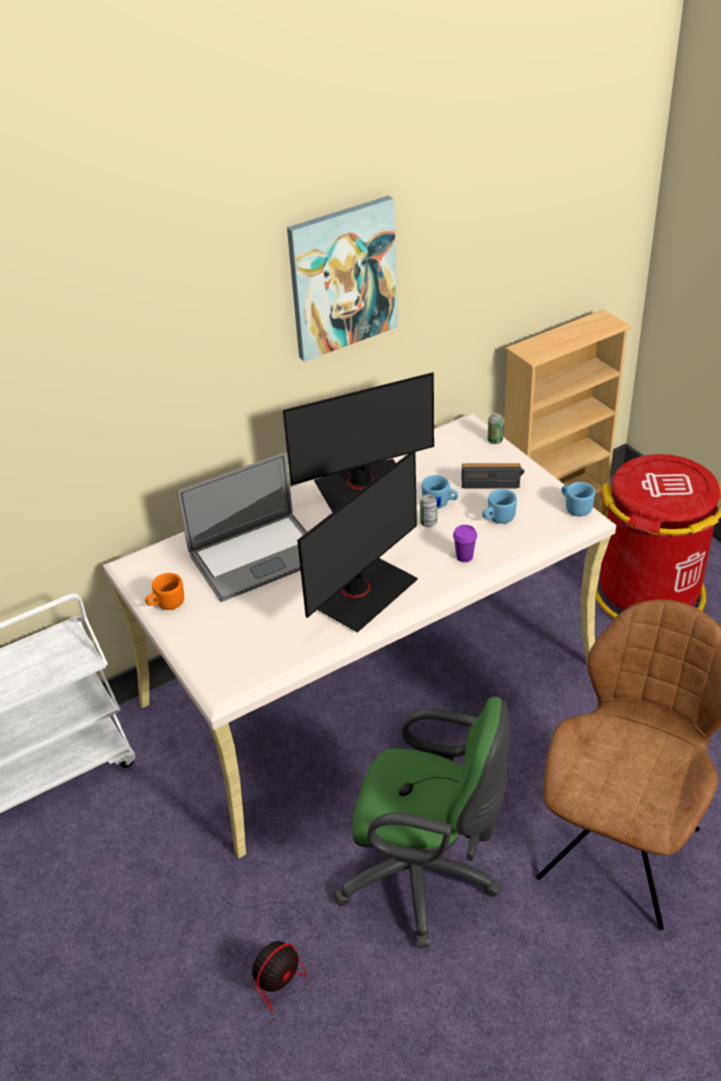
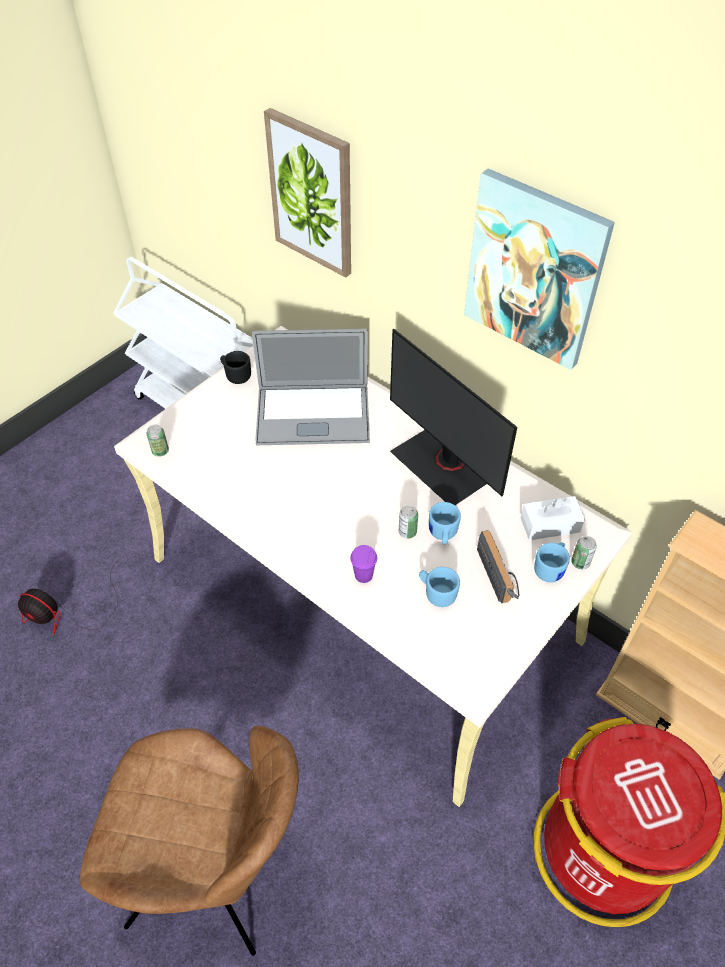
camera: 70 degrees right, 10 degrees up
orange mug [145,573,184,610] -> black mug [220,351,251,384]
laptop [177,452,307,602] -> laptop turned 45 degrees counterclockwise [252,329,370,445]
monitor [297,450,418,633] -> none
green office chair [334,697,510,948] -> none
blue mug [562,482,595,516] -> blue mug moved to [534,542,570,582]
none -> can [147,424,169,457]
none -> picture [264,108,351,278]
none -> white tissue box [521,496,585,540]

